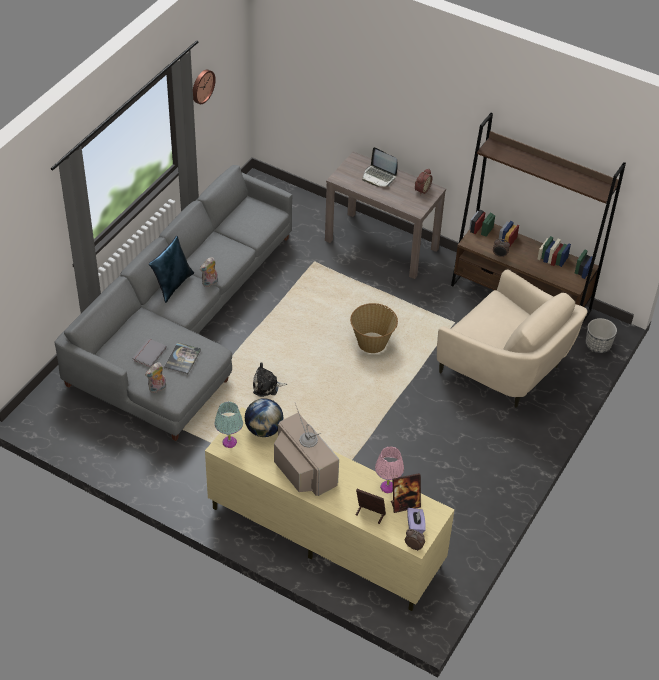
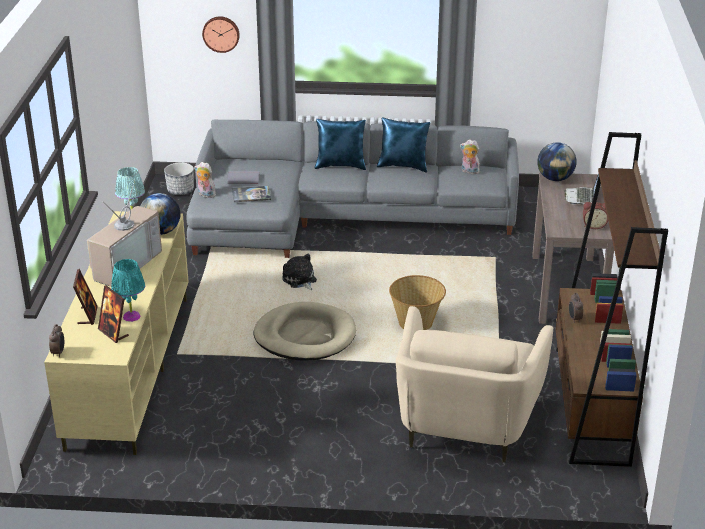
camera: 65 degrees right, 15 degrees down
wall clock [193,70,216,104] -> wall clock moved to [202,16,240,53]
plush toy [200,257,218,287] -> plush toy moved to [460,139,480,174]
pink table lamp [375,447,404,493] -> turquoise table lamp [111,259,145,322]
purple tissue box [407,508,426,534] -> none
planter [586,318,617,353] -> planter moved to [164,162,194,195]
none -> beige dog bed [254,302,356,361]
none -> blue pillow [377,117,430,172]
none -> globe [537,142,576,181]

